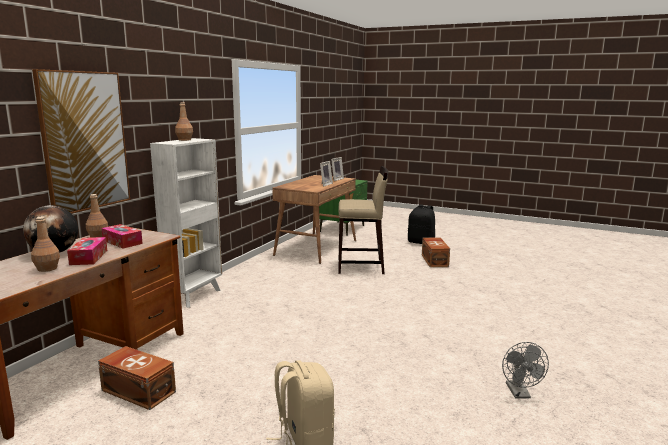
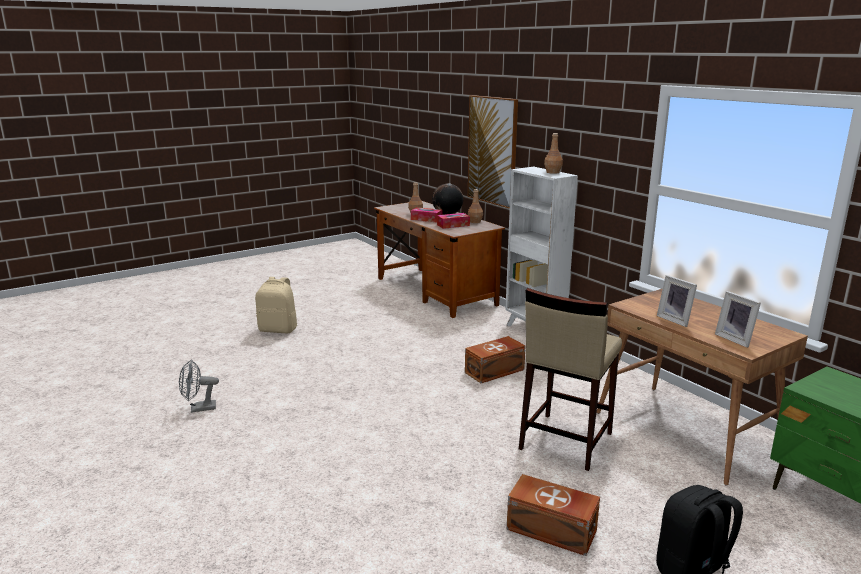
camera: 120 degrees right, 5 degrees up
brown storage box [98,346,176,410] -> brown storage box moved to [465,336,526,383]
grey fan [502,342,549,398] -> grey fan turned 45 degrees counterclockwise [179,359,219,413]

